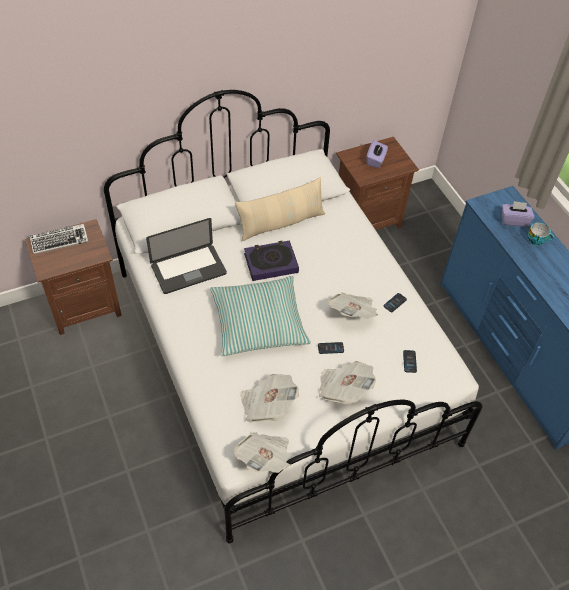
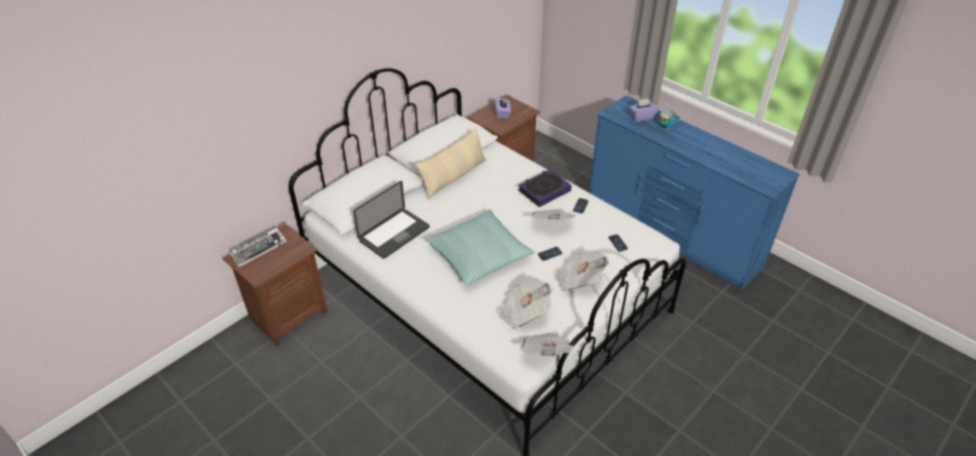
camera: 20 degrees left, 10 degrees down
book [244,240,299,281] -> book moved to [518,169,572,207]

